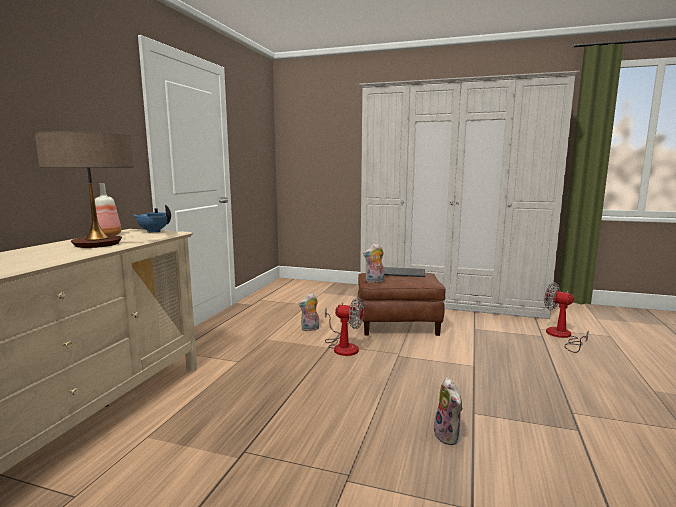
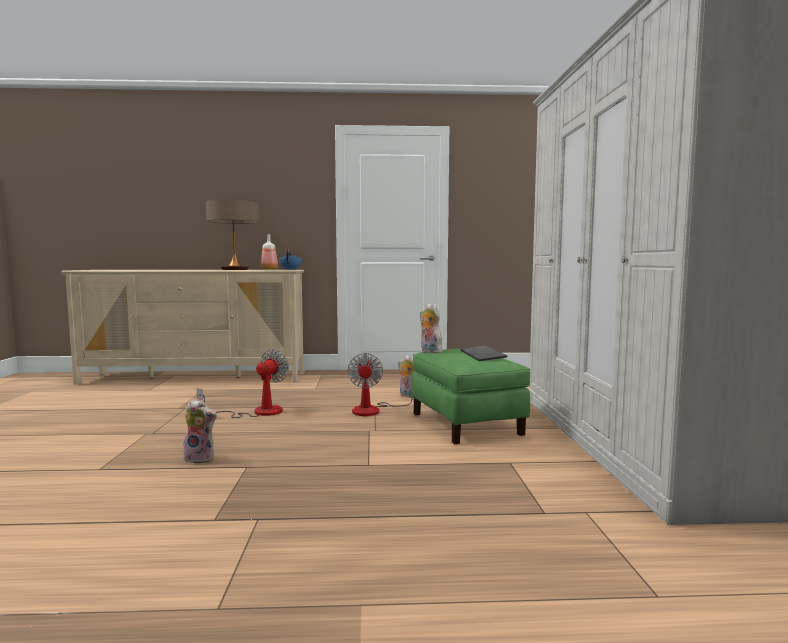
camera: 70 degrees right, 5 degrees down
brown ottoman [358,273,446,336] -> green ottoman [411,349,530,444]
plush toy [432,377,463,445] -> plush toy turned 135 degrees counterclockwise [183,399,217,464]
fan [544,283,589,353] -> fan moved to [197,349,289,418]

